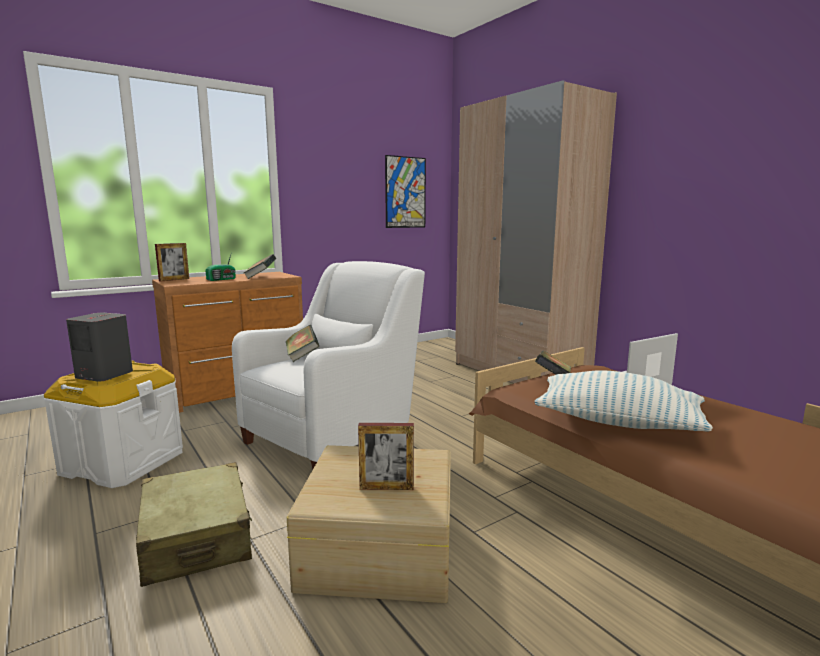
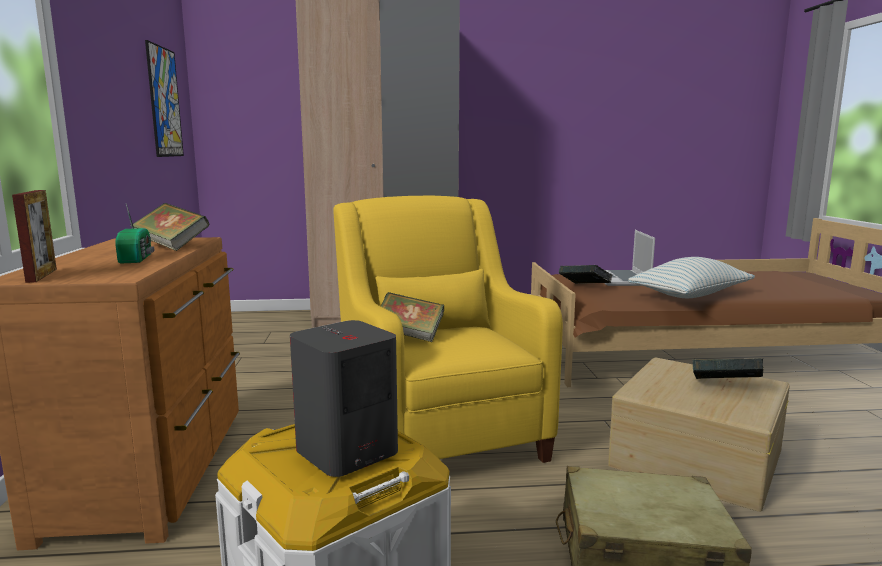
camera: 60 degrees left, 0 degrees up
white armchair [232,261,425,469] -> yellow armchair [333,196,563,463]
picture frame [358,423,414,490] -> book [692,358,763,379]

